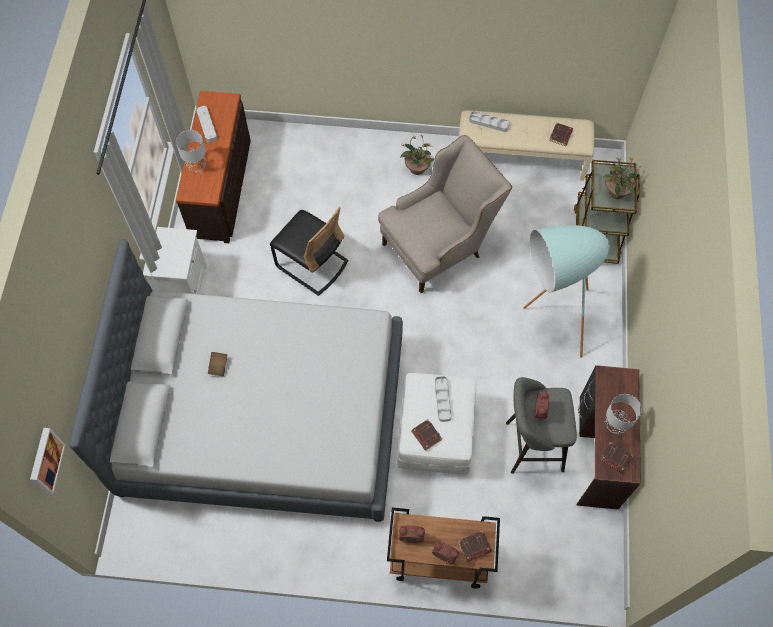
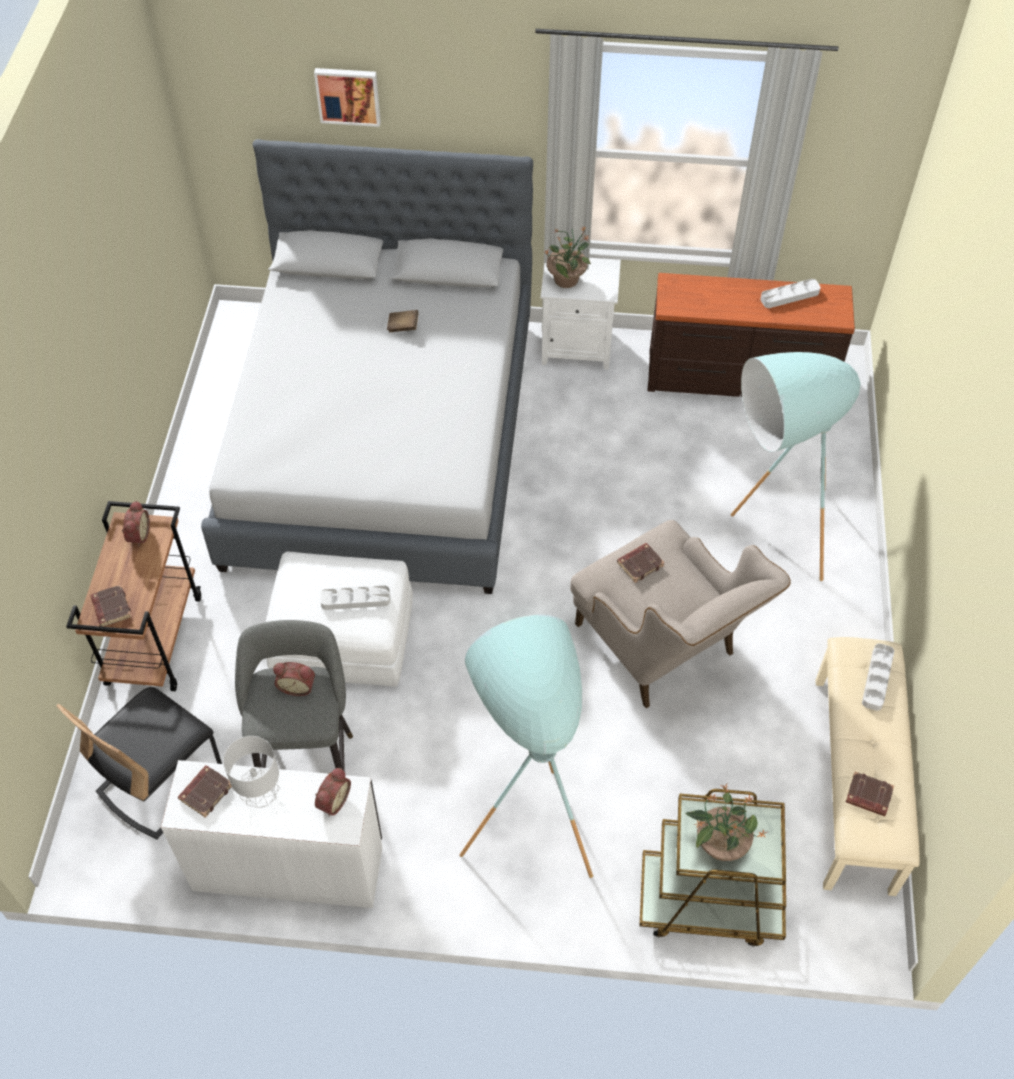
camera: 90 degrees right, 10 degrees down
picture [30,428,66,494] -> picture moved to [314,68,381,127]
grey table lamp [176,130,207,173] -> none
black chair [270,207,349,296] -> black chair moved to [56,687,222,839]
potted plant [400,134,434,175] -> potted plant moved to [545,226,591,288]
brown book [411,419,442,451] -> brown book moved to [617,543,665,583]
alarm clock [432,541,459,564] -> alarm clock moved to [315,768,351,816]
brown desk [577,365,641,509] -> white desk [161,760,383,908]
none -> turquoise floor lamp [731,352,861,581]

